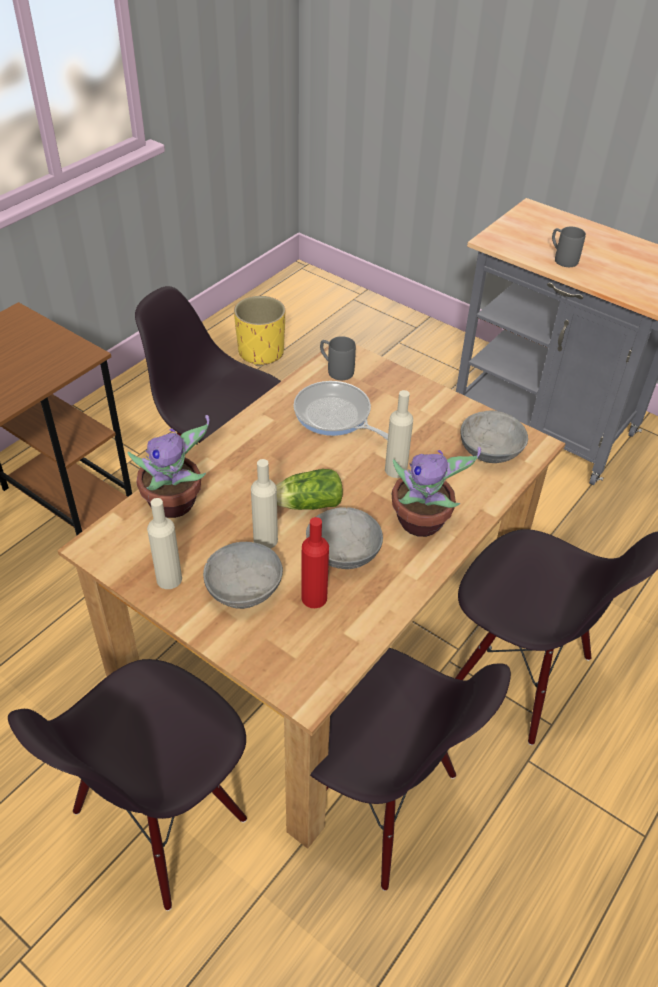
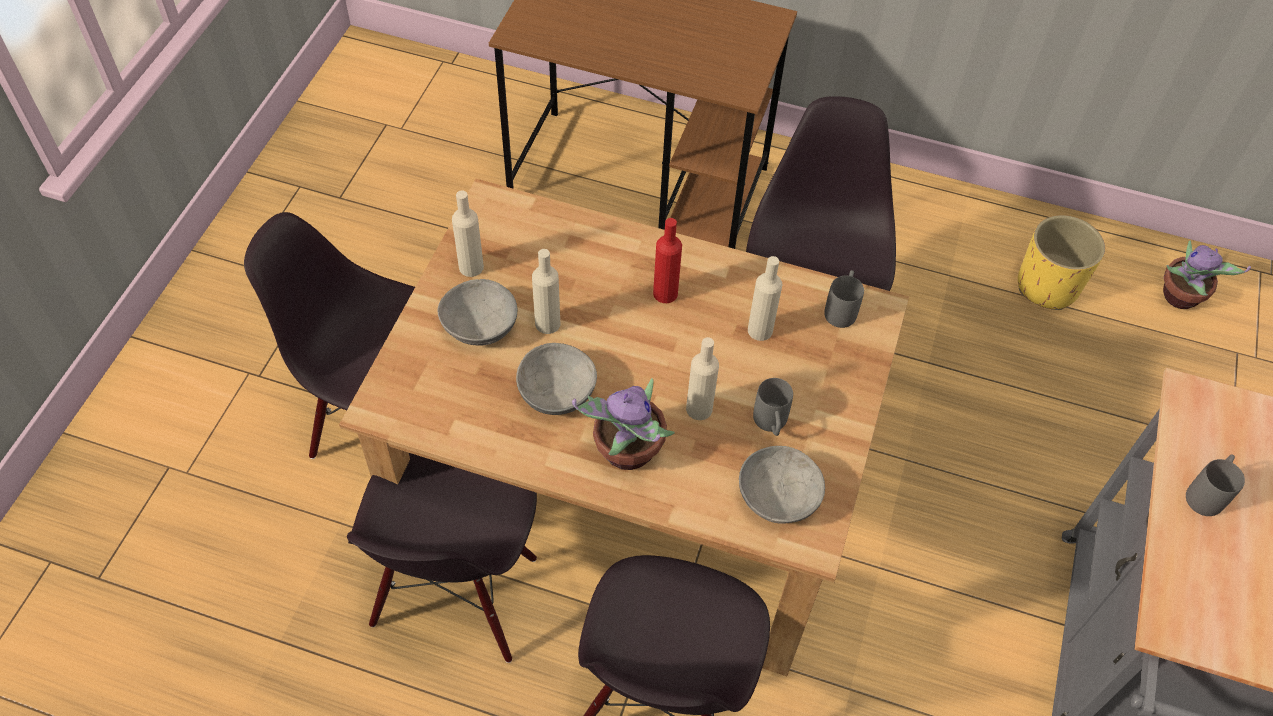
camera: 70 degrees right, 10 degrees up
potted plant [127,415,210,518] -> potted plant moved to [1163,240,1251,309]
lettuce [276,469,343,510] -> none
frying pan [293,381,388,440] -> beige bottle [748,256,782,341]
red bottle [301,517,329,608] -> red bottle moved to [653,218,682,303]
none -> grey mug [753,378,793,436]

